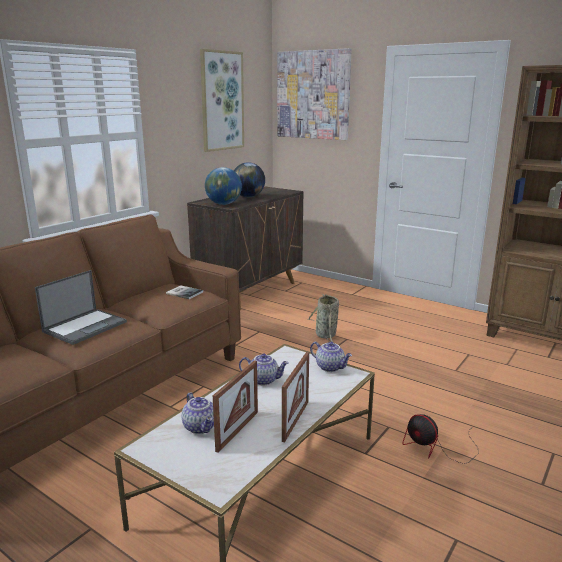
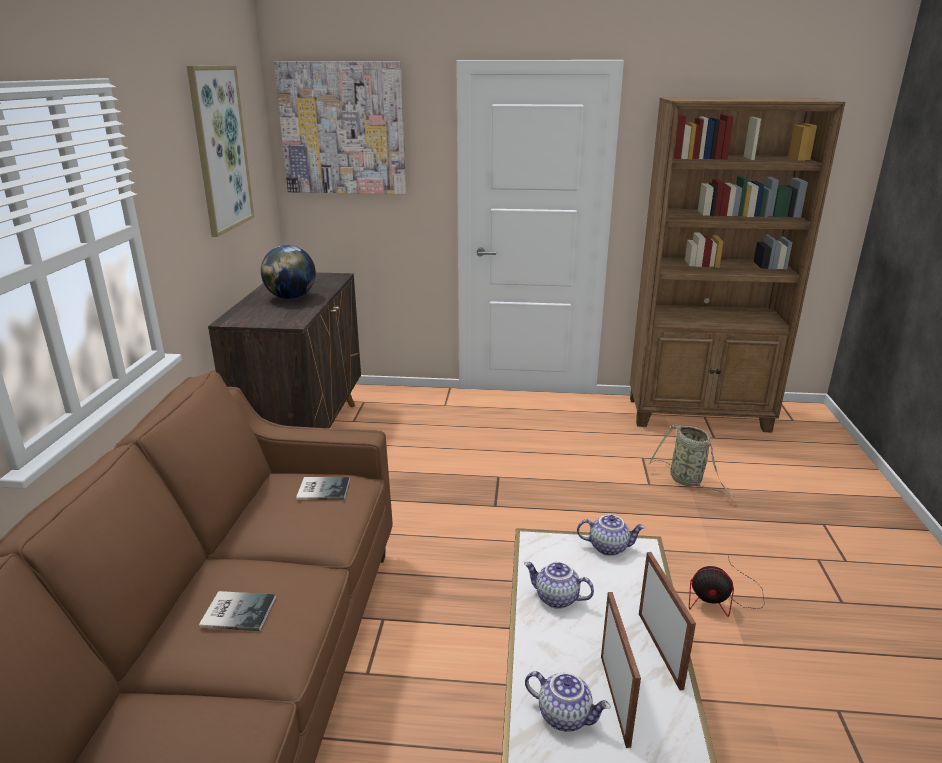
camera: 30 degrees left, 5 degrees up
laptop [35,270,127,345] -> book [199,591,276,631]
globe [205,167,242,205] -> none
teapot [239,353,289,385] -> teapot turned 135 degrees counterclockwise [524,562,594,609]
basket [307,294,339,342] -> basket moved to [648,424,733,496]

